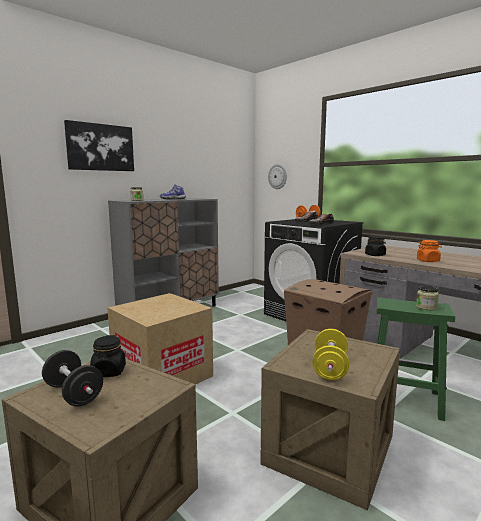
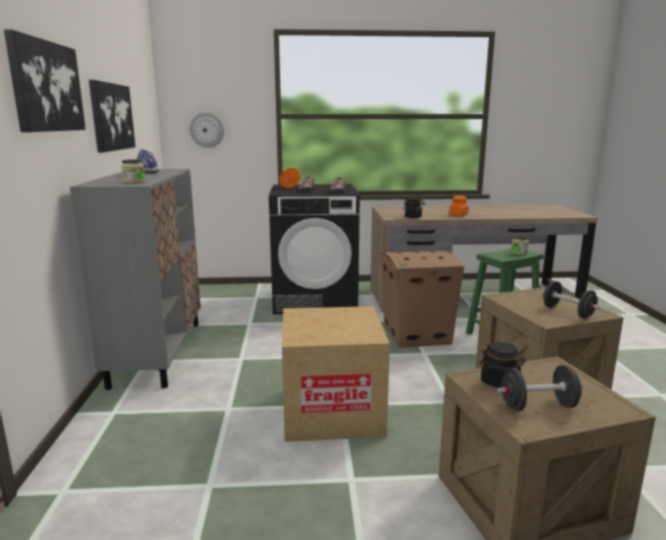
camera: 50 degrees left, 5 degrees up
yellow dumbbell [312,329,349,380] -> black dumbbell [542,281,600,318]
none -> picture [89,80,135,152]

